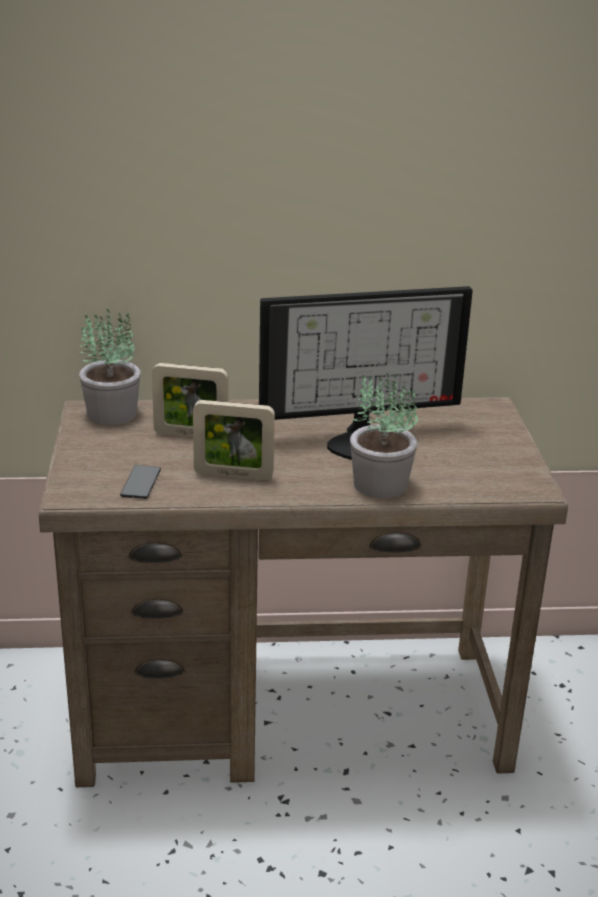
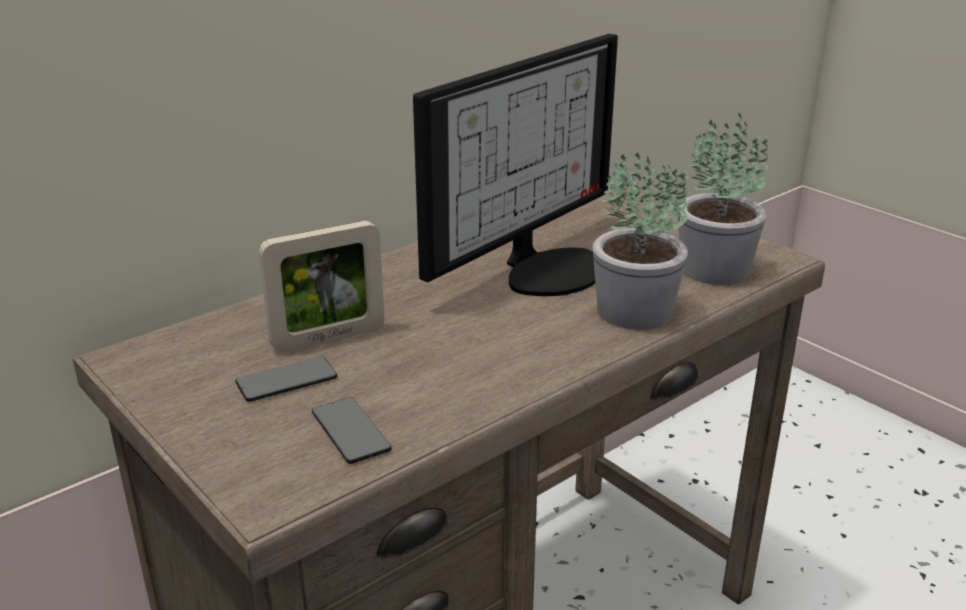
camera: 35 degrees left, 0 degrees up
potted plant [79,309,141,425] -> potted plant moved to [678,113,769,285]
picture frame [193,400,275,481] -> none
none -> phone [235,356,337,402]

